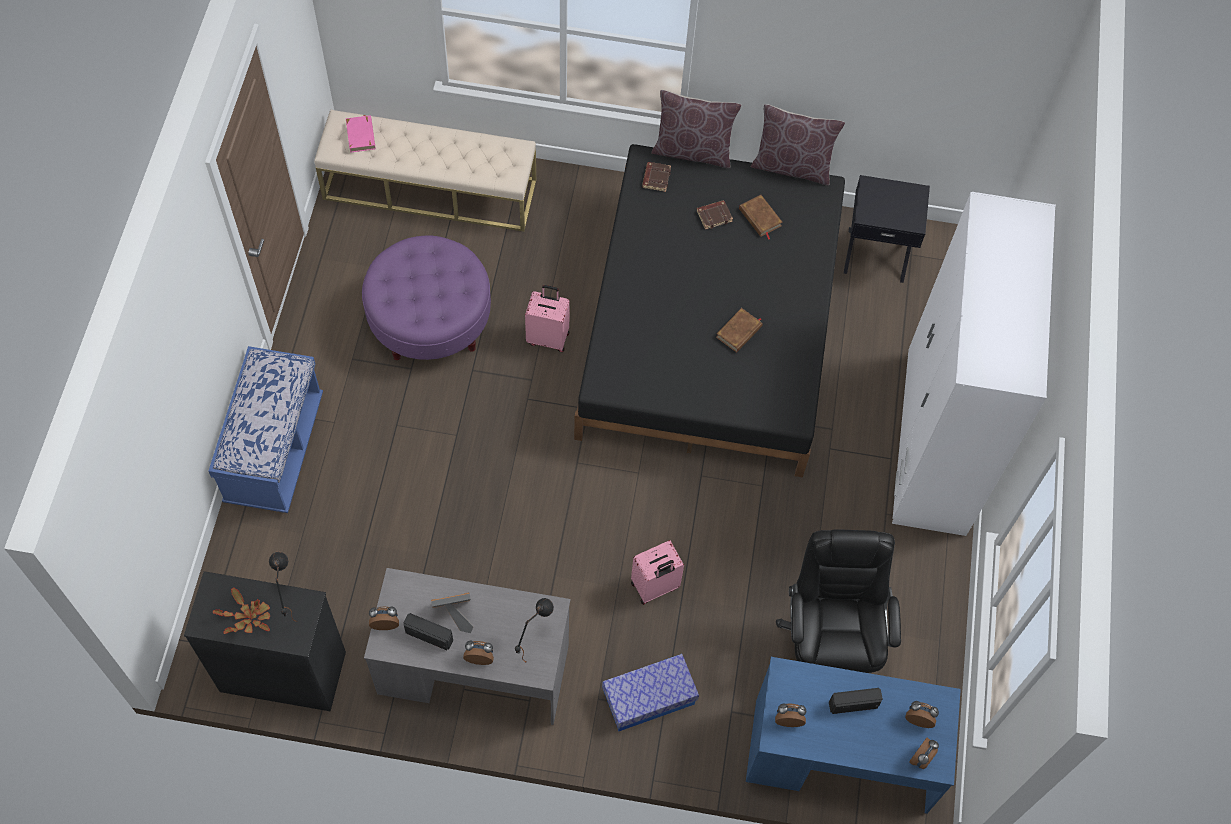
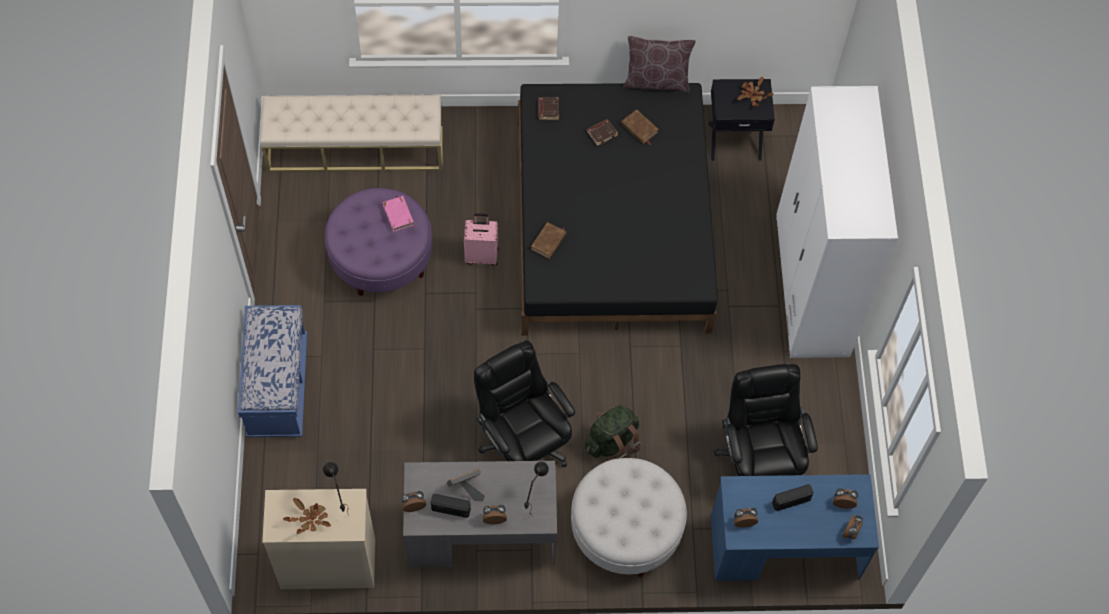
camera: 10 degrees left, 0 degrees up
black dresser [184,571,346,711] -> beige dresser [262,489,375,589]
pink book [346,115,375,153] -> pink book moved to [383,196,414,232]
storage box [602,654,699,731] -> white ottoman [571,458,687,577]
pink suitcase [631,541,684,605] -> green backpack [584,405,641,460]
brown pillow [651,90,741,168] -> none
brown book [716,308,763,353] -> brown book moved to [531,222,567,259]
none -> black office chair [474,340,575,467]
none -> potted plant [737,77,774,107]

